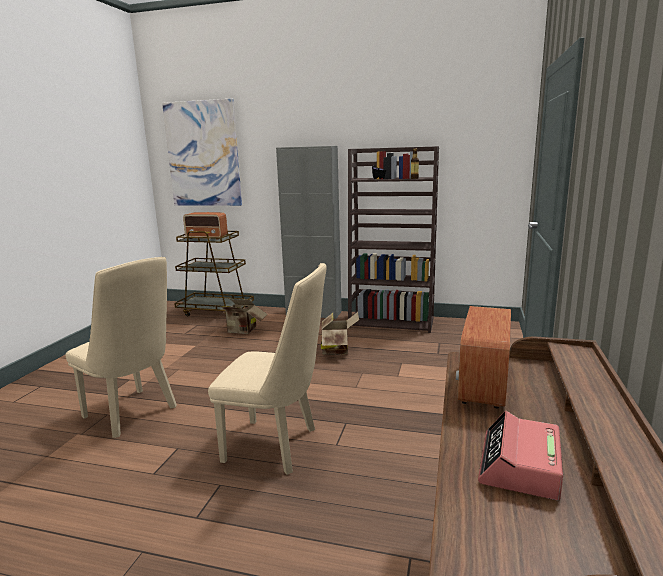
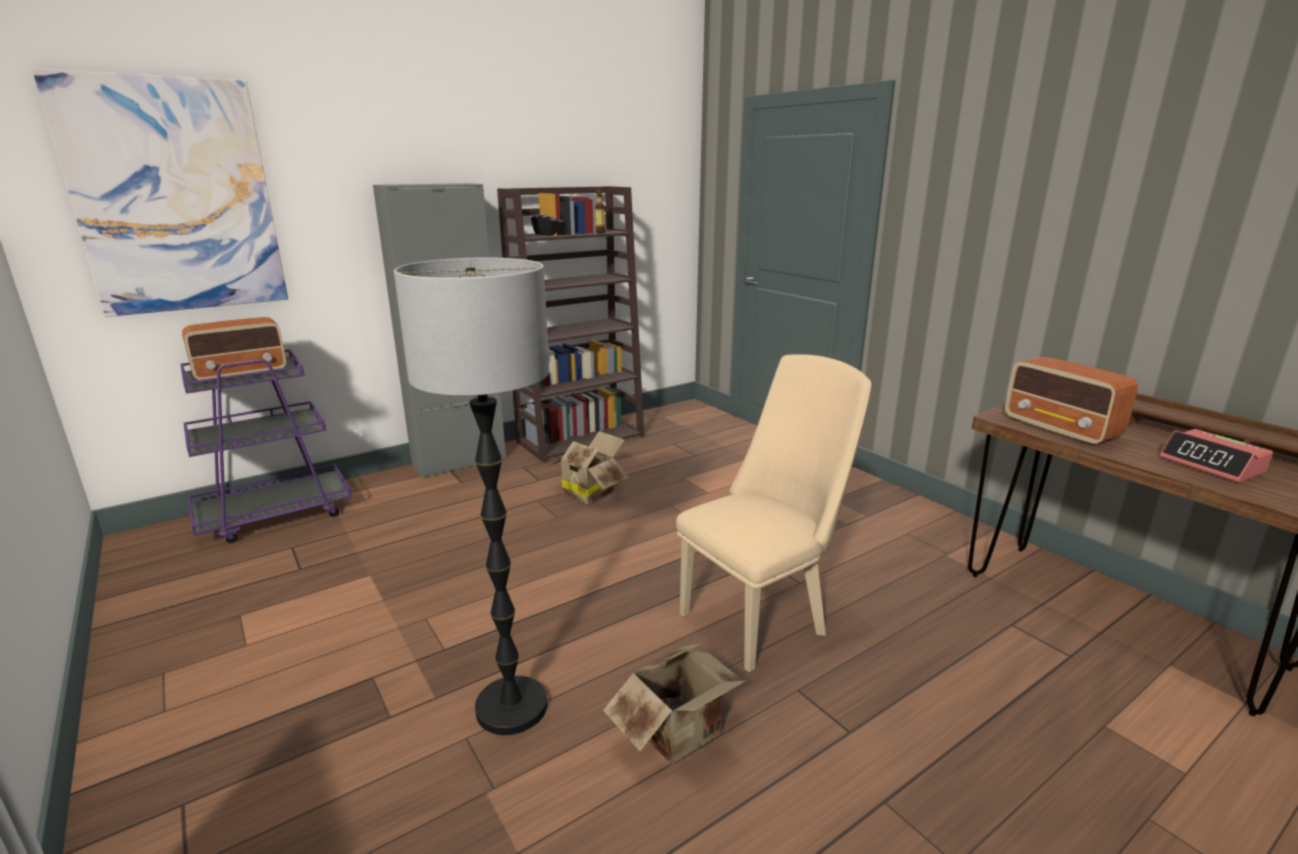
camera: 50 degrees left, 5 degrees up
beige chair [66,257,177,438] -> floor lamp [394,257,550,735]
brown cart [174,231,254,317] -> purple cart [180,349,352,543]
cardboard box [220,299,268,334] -> cardboard box moved to [603,643,749,764]

